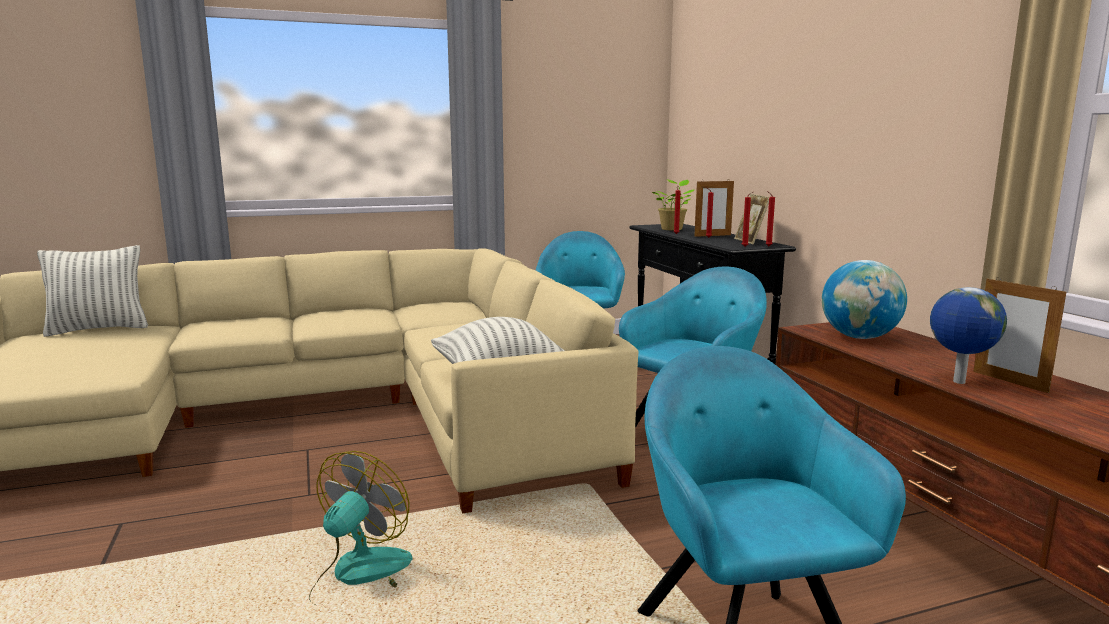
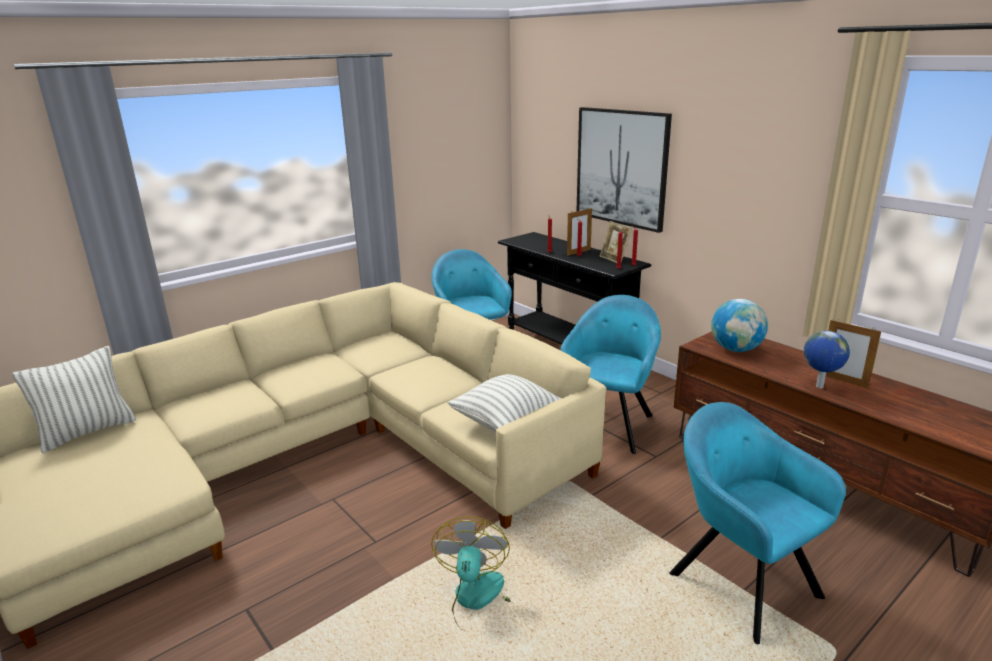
camera: 20 degrees left, 10 degrees up
potted plant [652,179,695,230] -> none
none -> picture [577,107,672,233]

